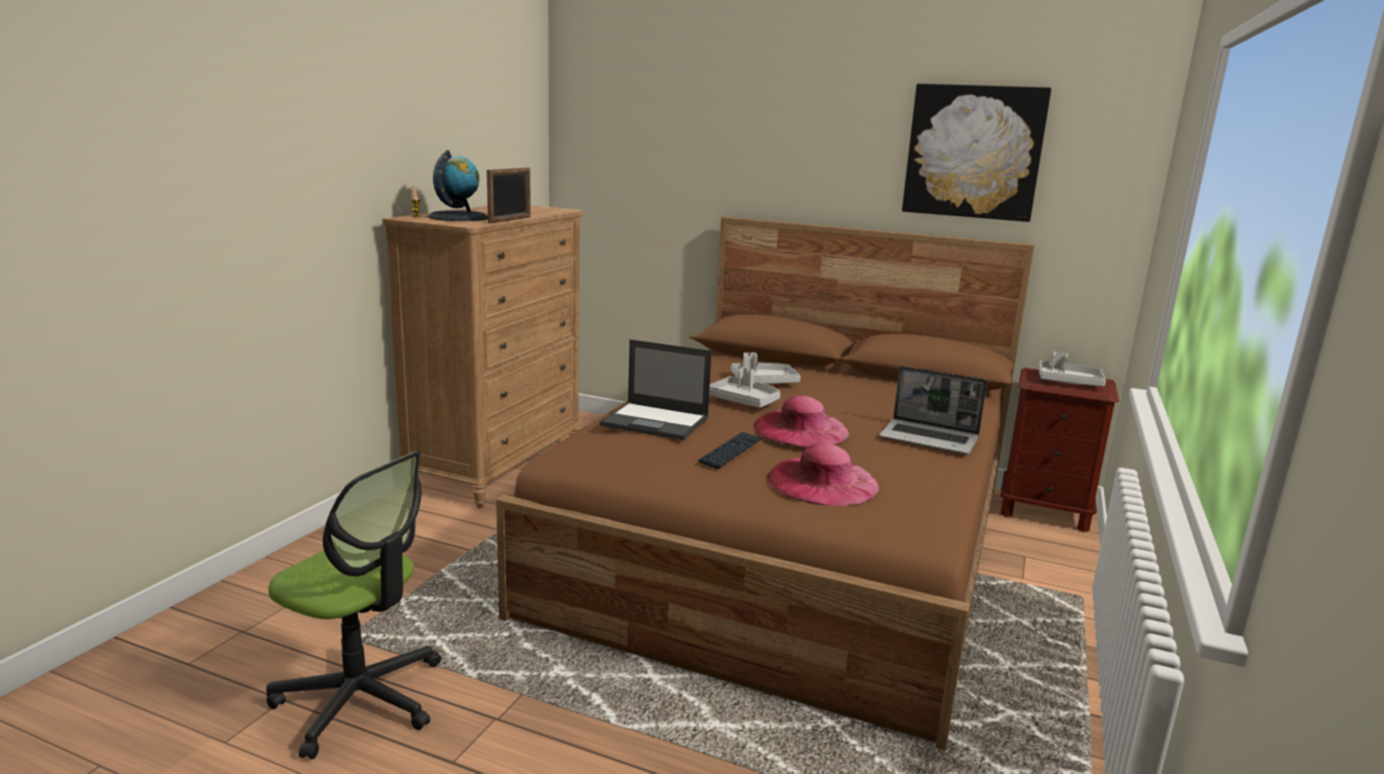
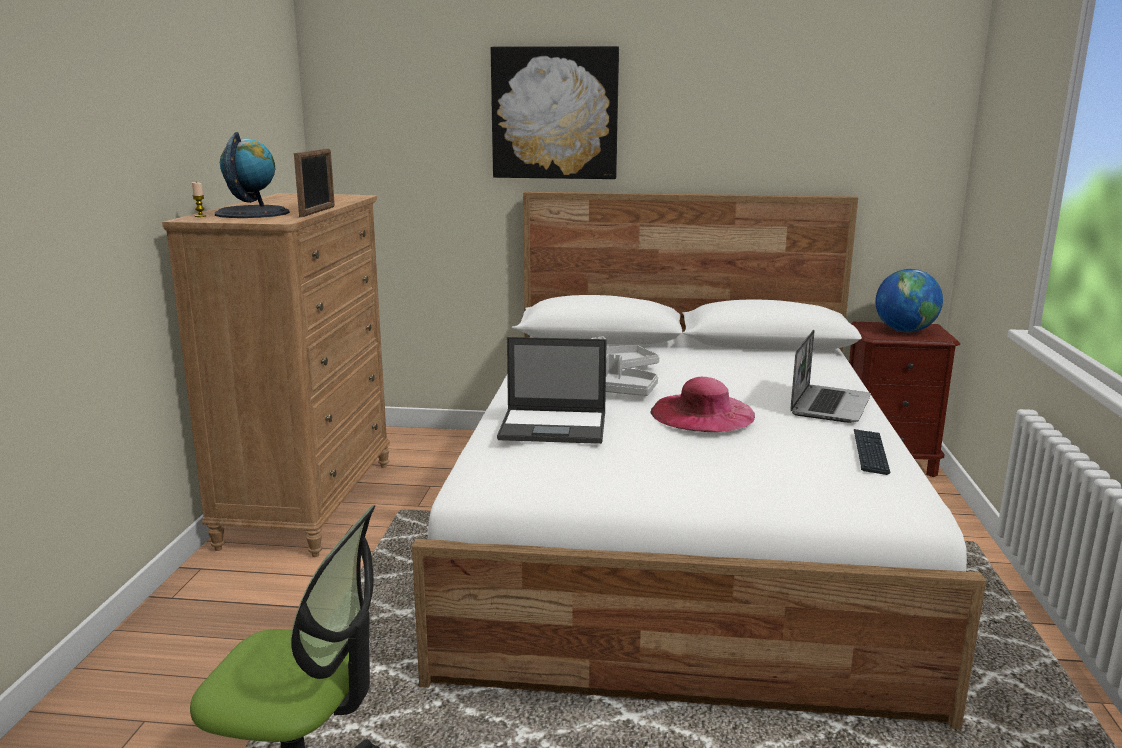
camera: 15 degrees left, 0 degrees up
brown bed [496,217,1035,751] -> white bed [412,191,986,729]
keyboard [698,432,762,469] -> keyboard moved to [854,429,891,475]
pink hat [767,443,879,506] -> none
laptop [879,366,987,454] -> laptop turned 75 degrees counterclockwise [791,330,871,423]
picture [902,84,1051,222] -> picture moved to [491,46,619,179]
grey tray [1038,352,1106,387] -> globe [875,269,943,332]

